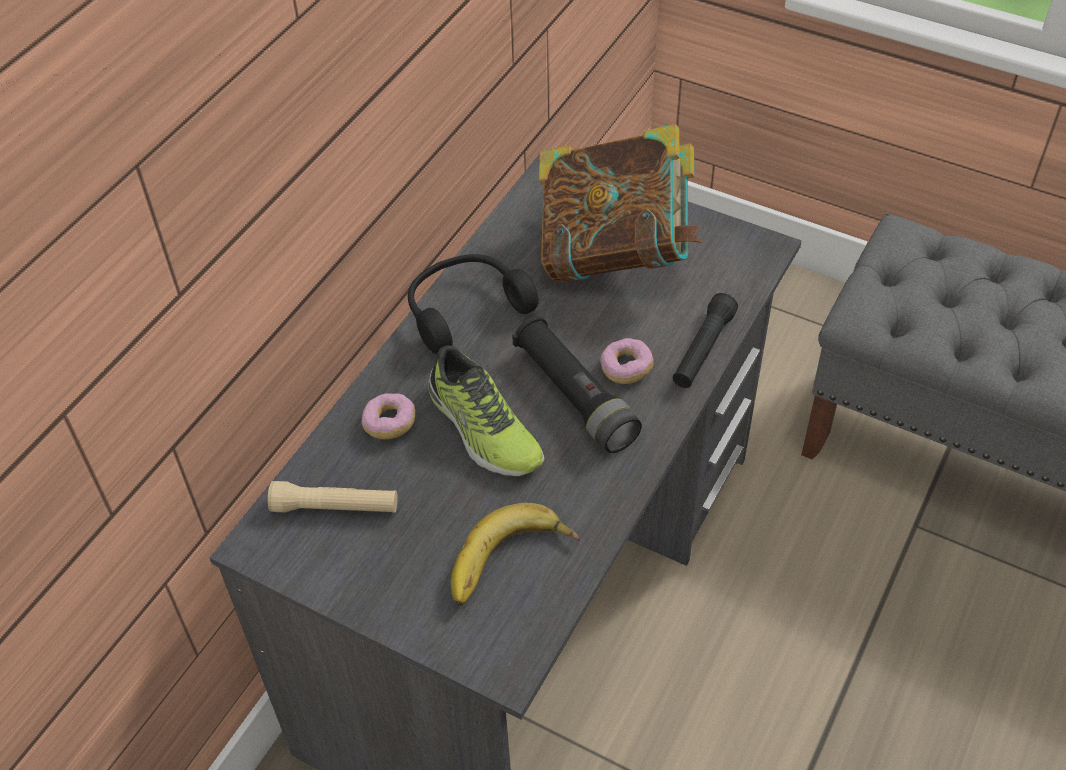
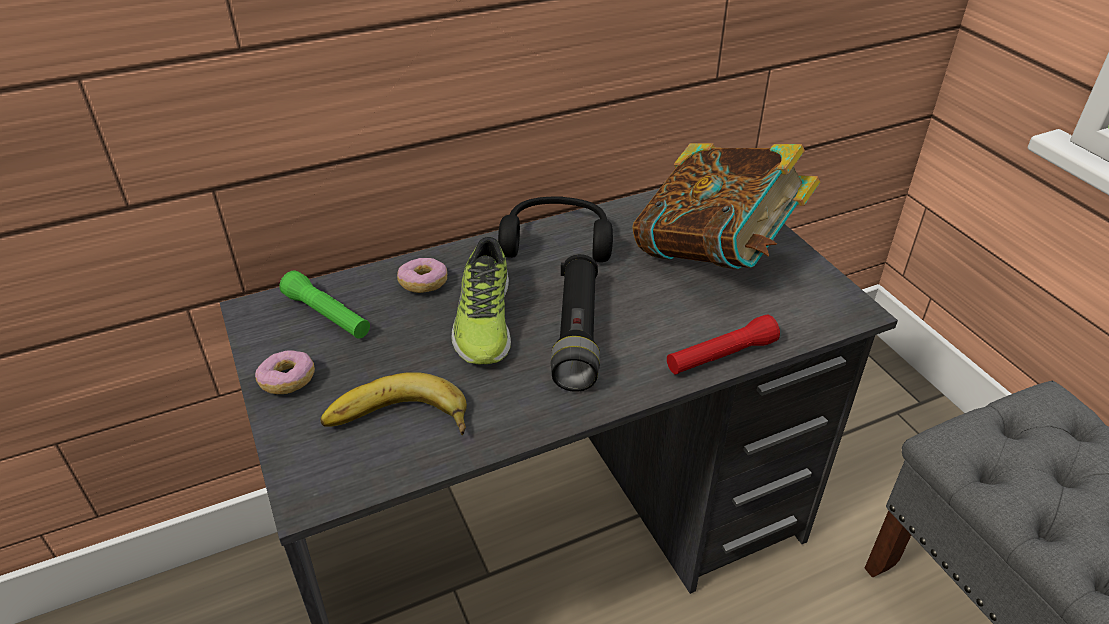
camera: 35 degrees right, 10 degrees down
beige flashlight [268,481,397,513] -> green flashlight [279,271,370,339]
donut [600,338,654,384] -> donut moved to [255,350,315,394]
black flashlight [673,293,738,388] -> red flashlight [667,314,780,374]

